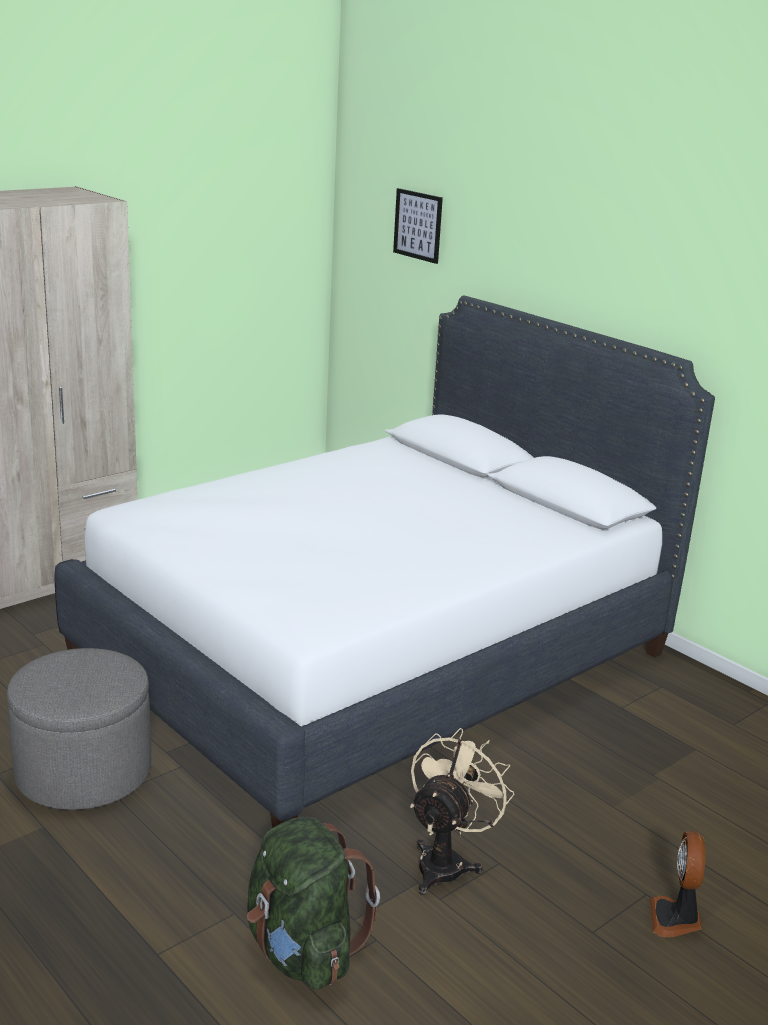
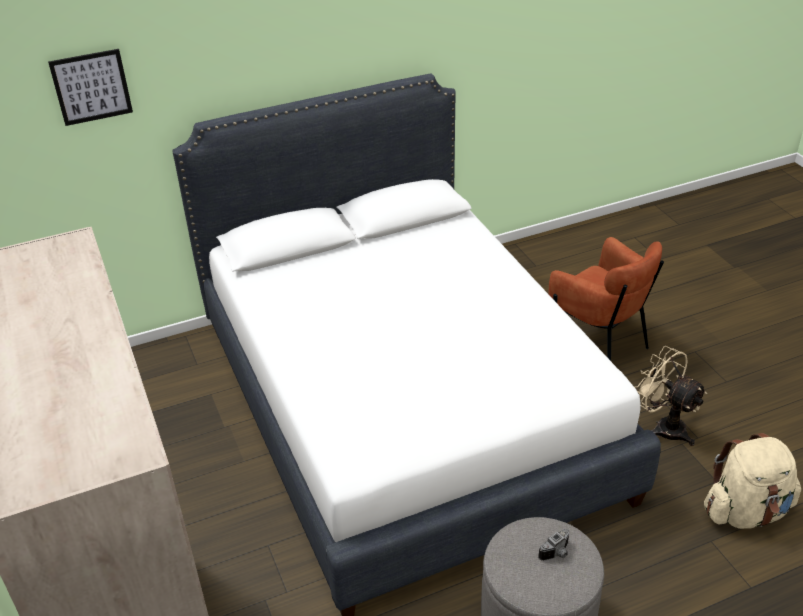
camera: 70 degrees left, 15 degrees up
green backpack [247,817,380,990] -> beige backpack [704,433,801,529]
fan [650,831,705,937] -> none
none -> camera [538,529,569,561]
none -> brown armchair [549,237,664,361]

